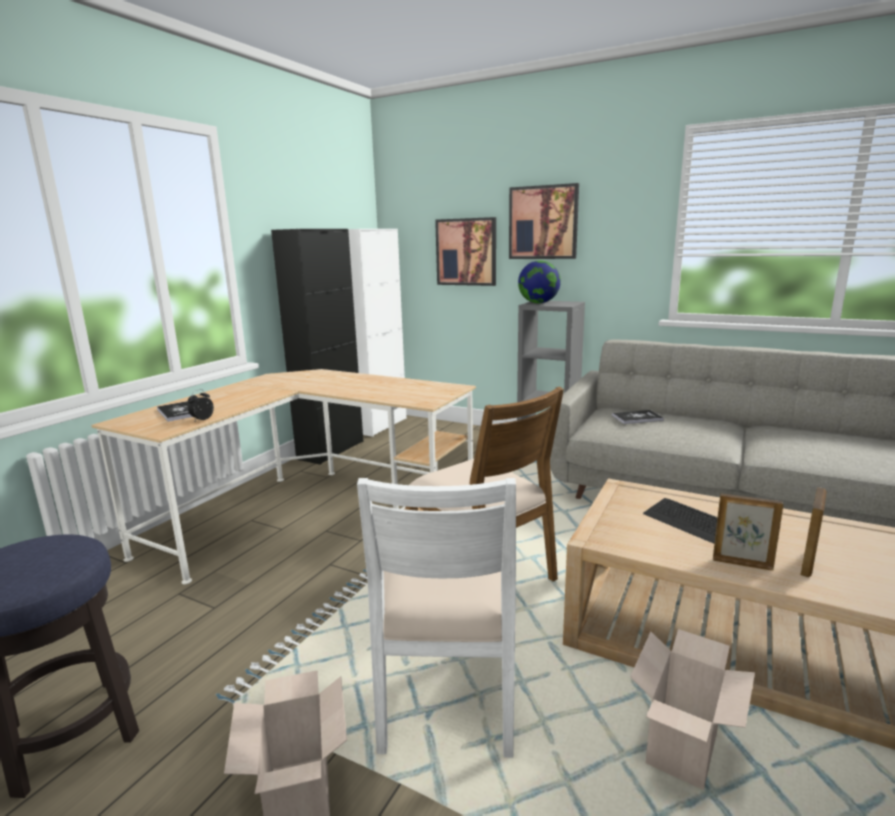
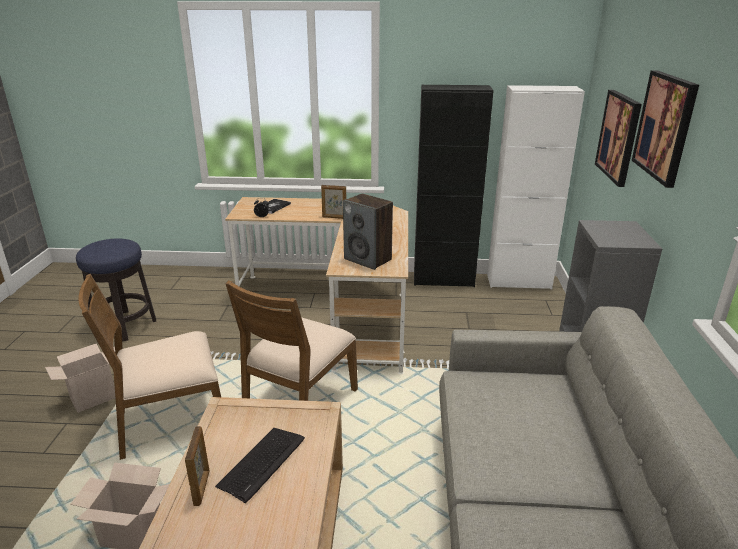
camera: 65 degrees right, 10 degrees up
white chair [357,478,516,758] -> brown chair [78,274,221,460]
globe [518,260,561,303] -> none
book [612,410,664,424] -> none
picture frame [800,487,826,577] -> picture frame moved to [321,185,346,219]
none -> speaker [343,193,393,270]

